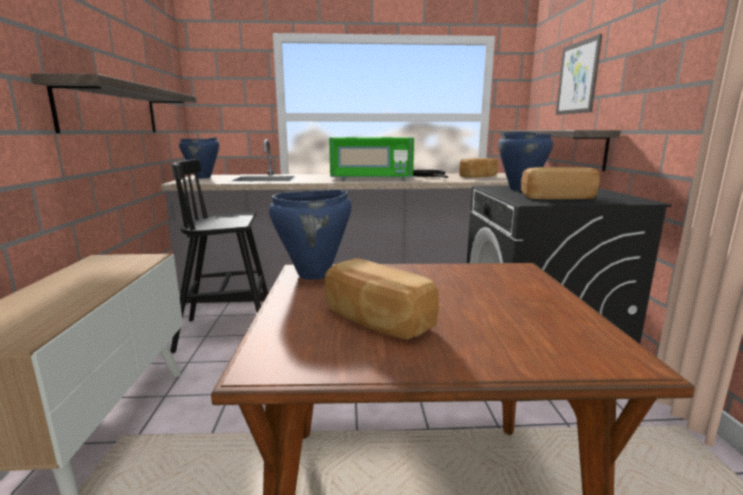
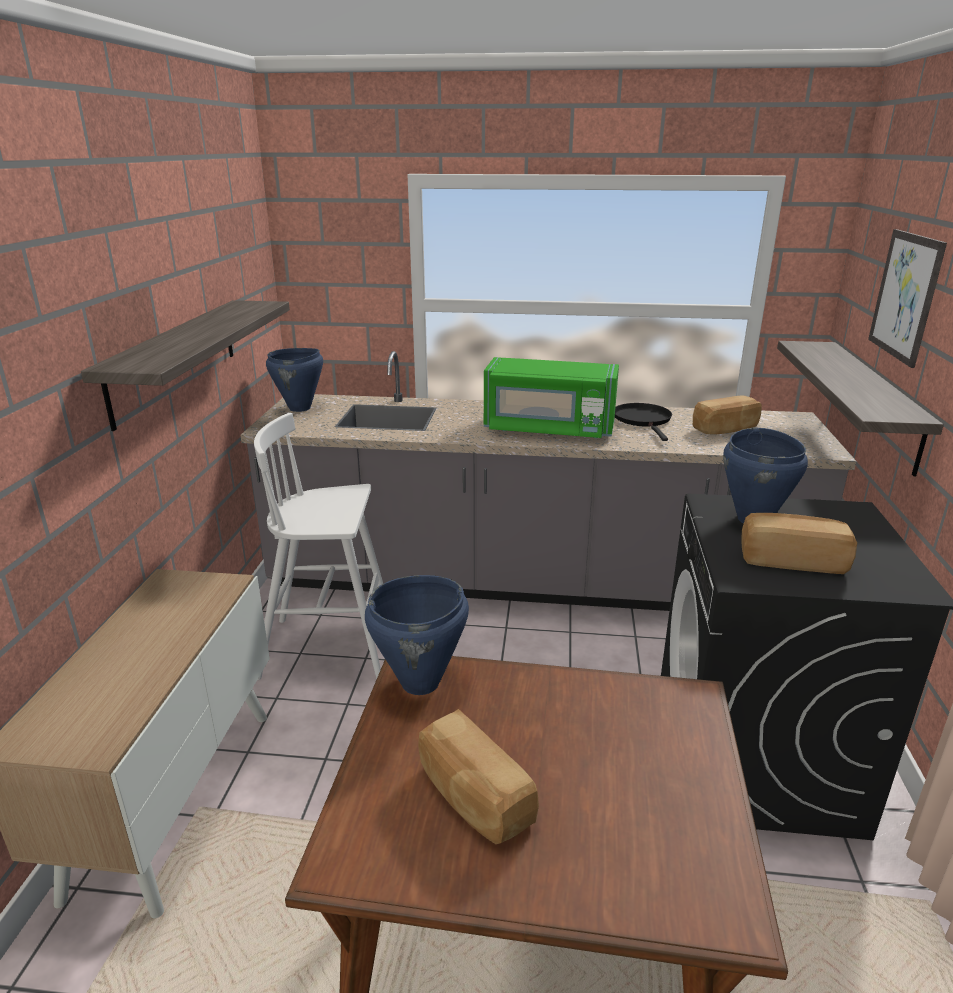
camera: 10 degrees right, 10 degrees up
black stool [170,159,268,353] -> white stool [254,413,383,680]

